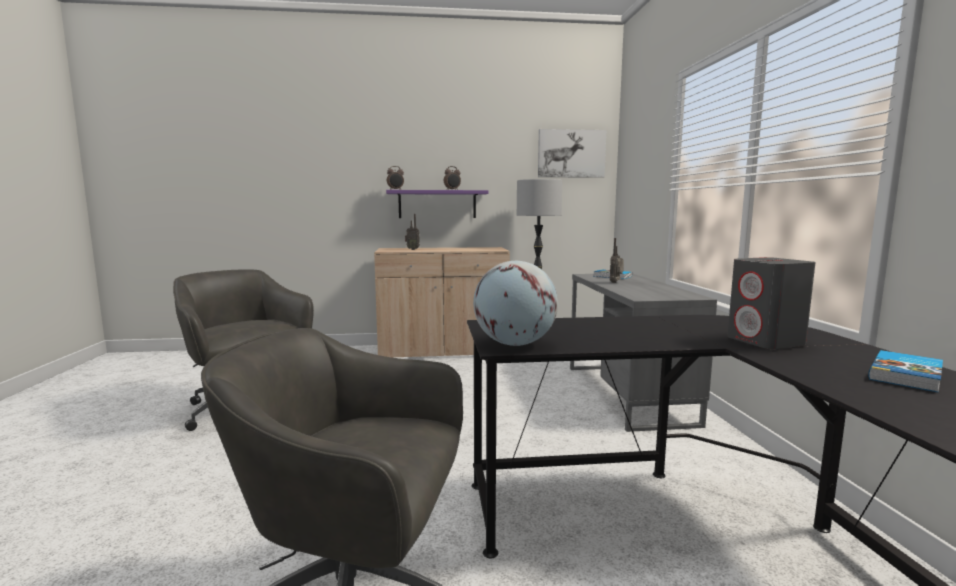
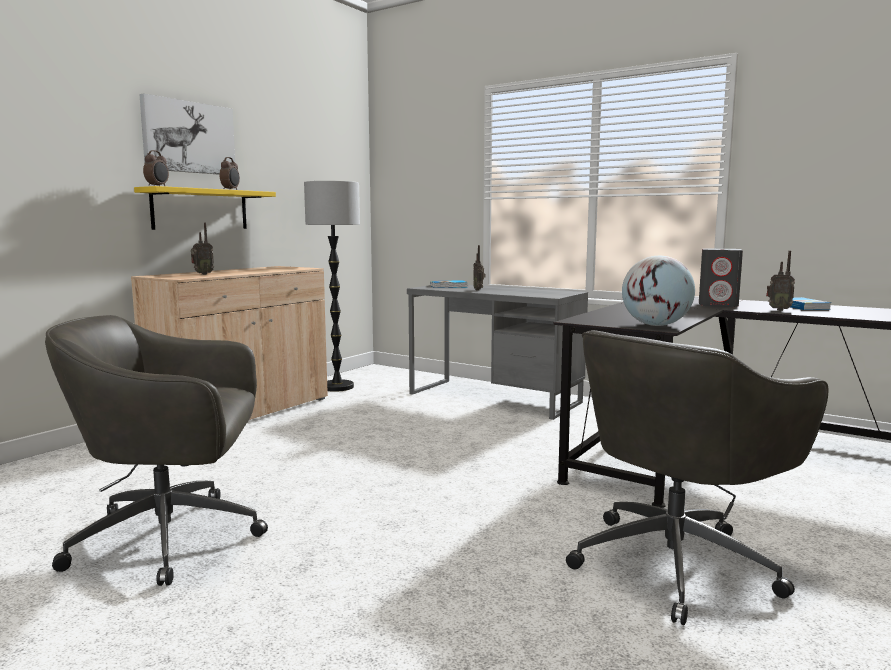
camera: 50 degrees left, 0 degrees up
purple shelf [386,190,489,218] -> yellow shelf [134,186,276,230]
picture [538,129,606,178] -> picture moved to [139,93,235,175]
none -> radio [766,251,795,311]

